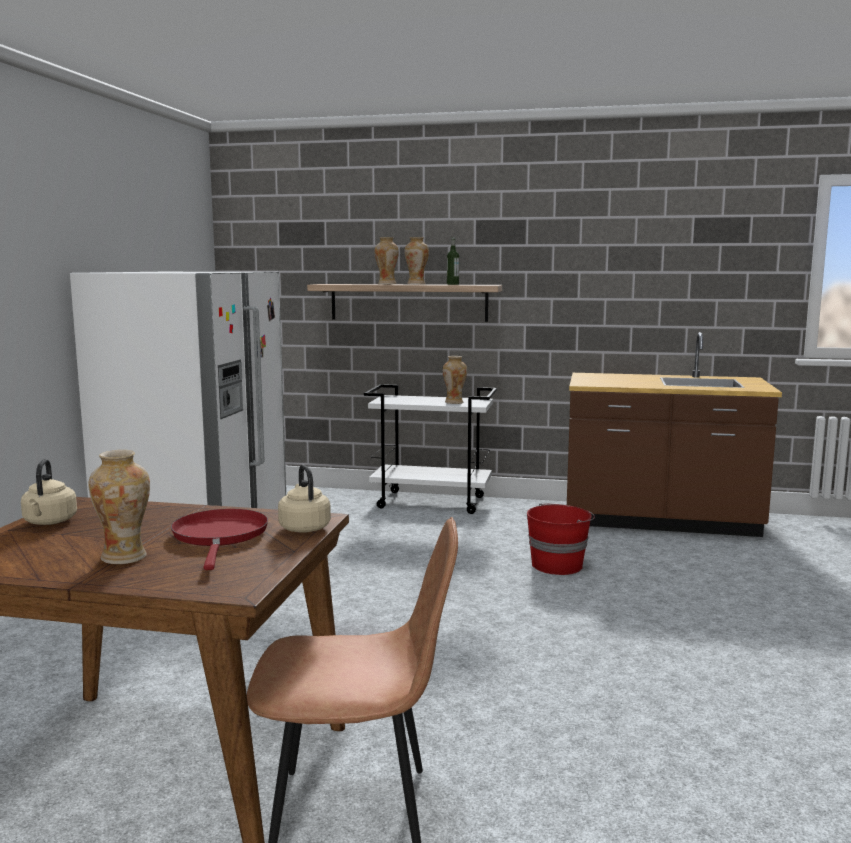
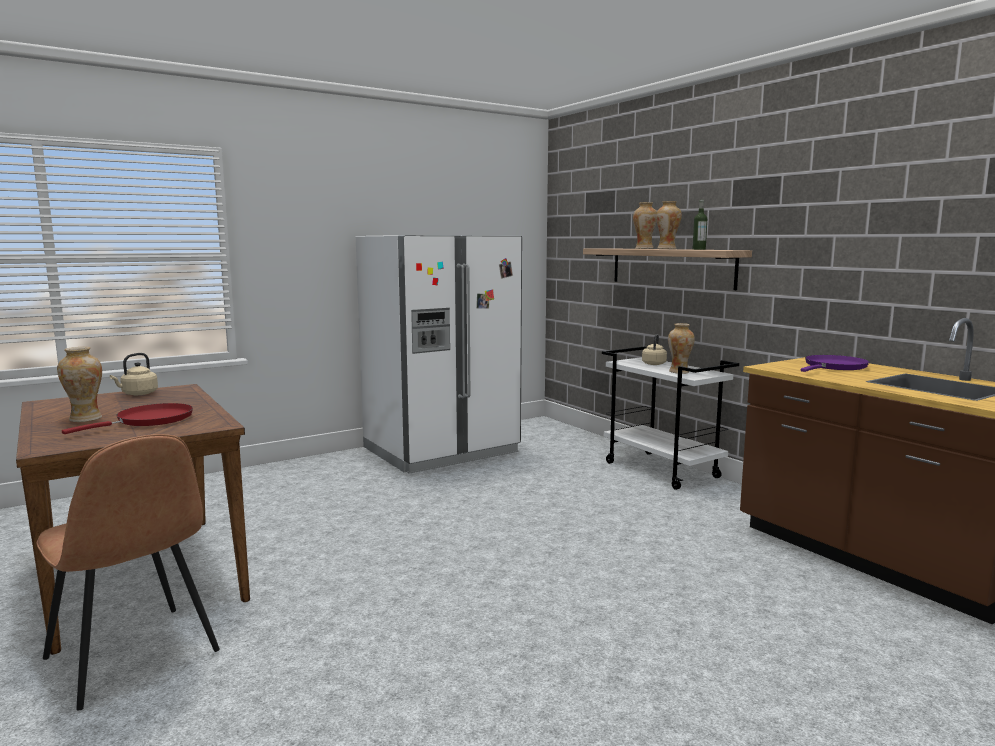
camera: 45 degrees right, 0 degrees up
beige kettle [278,465,331,533] -> beige kettle moved to [642,334,667,365]
red bucket [527,503,595,575] -> none
none -> purple frying pan [801,355,869,372]

